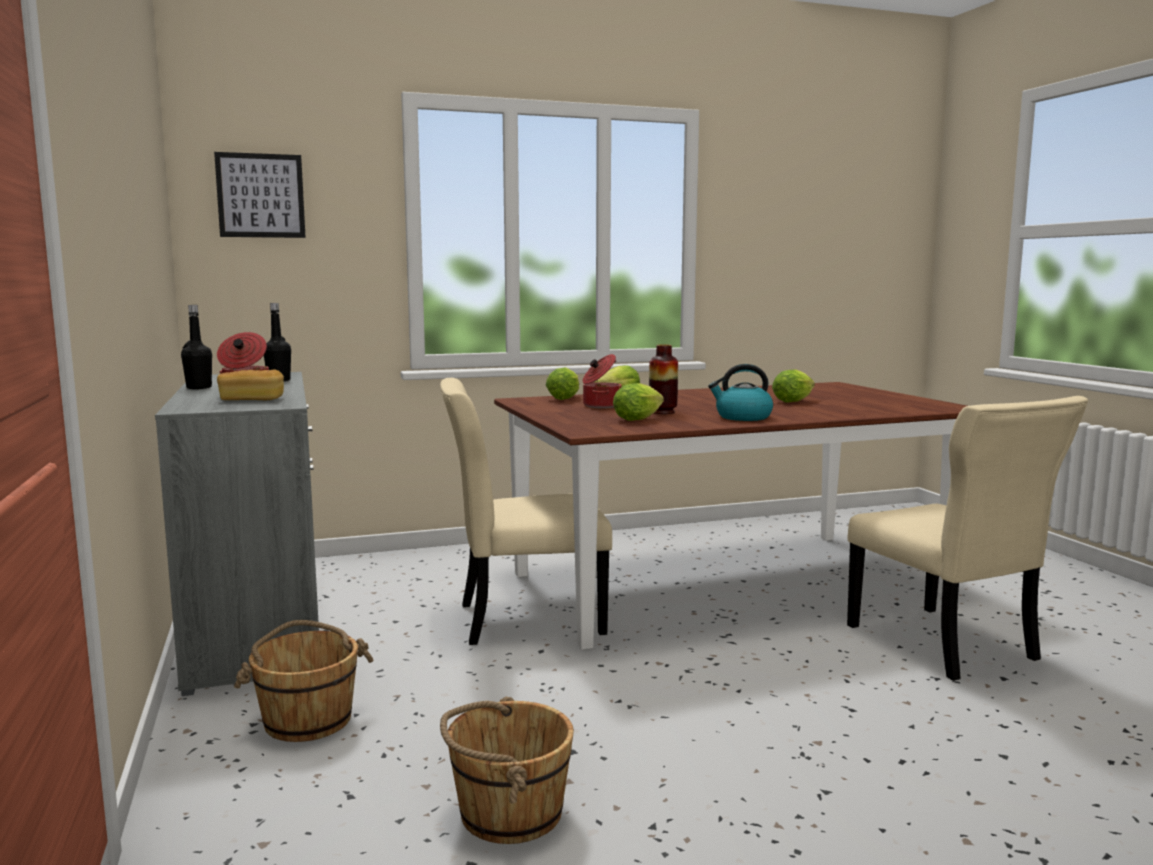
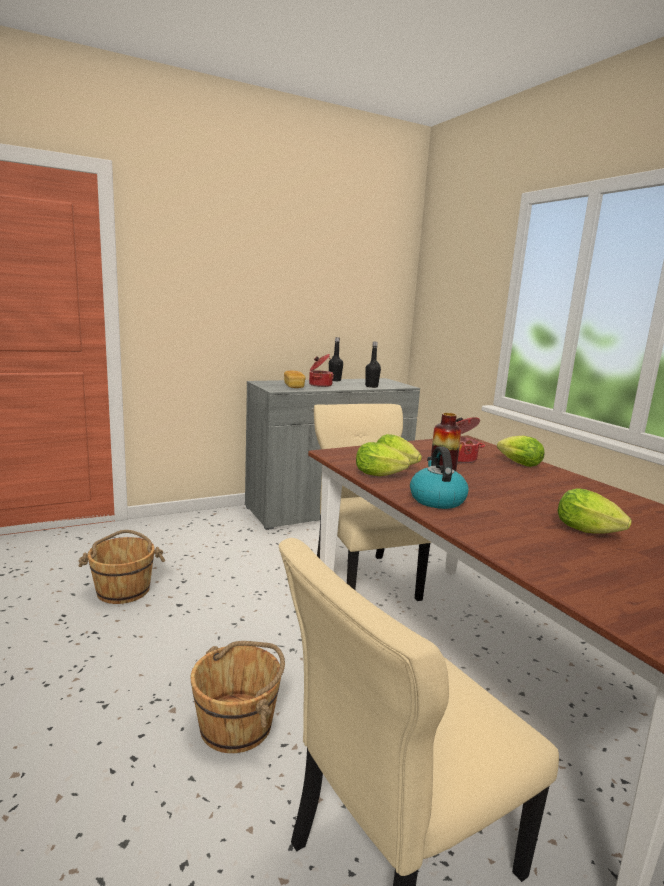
camera: 80 degrees right, 5 degrees up
picture [214,152,306,238] -> none
brown bucket [234,620,374,742] -> brown bucket moved to [191,641,285,753]
lettuce [546,367,579,400] -> lettuce moved to [356,442,410,476]

